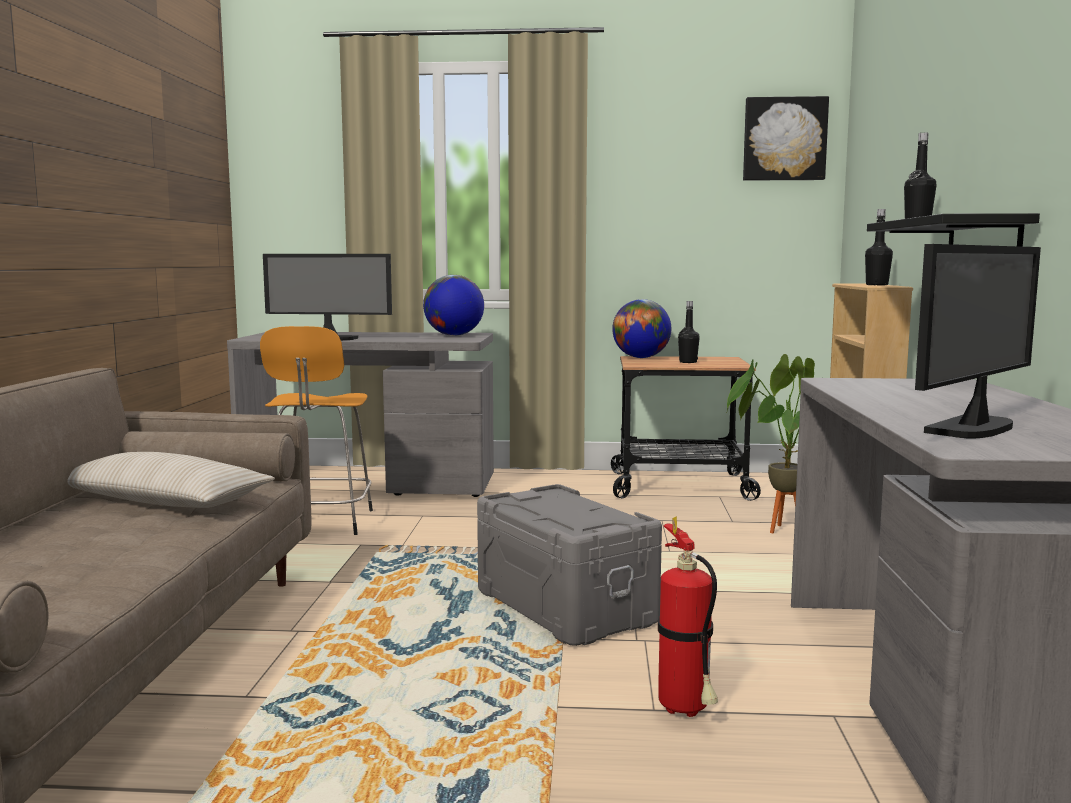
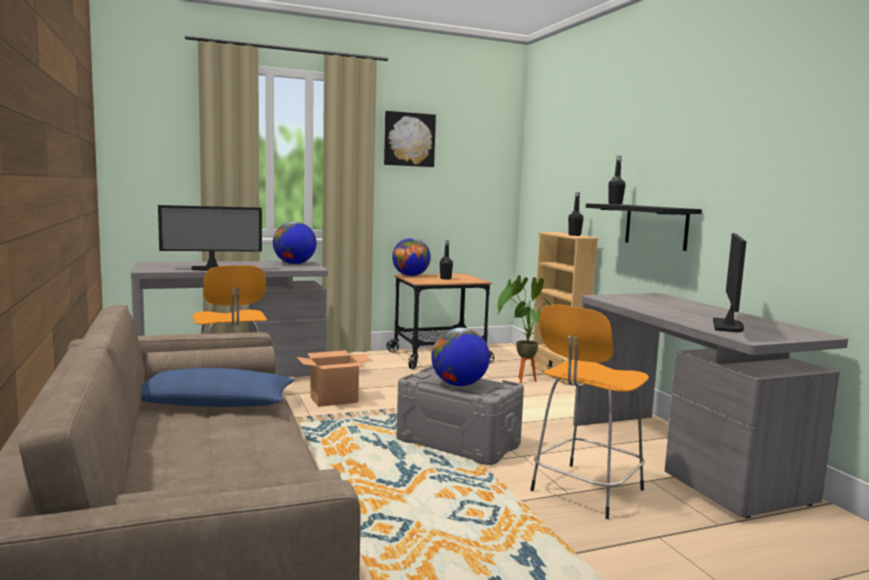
camera: 25 degrees left, 0 degrees up
beige pillow [67,452,275,508] -> blue pillow [141,368,294,407]
fire extinguisher [658,516,718,717] -> orange stool [530,304,649,519]
picture [743,96,829,181] -> picture moved to [384,111,436,167]
none -> cardboard box [297,350,373,407]
none -> globe [431,328,490,386]

